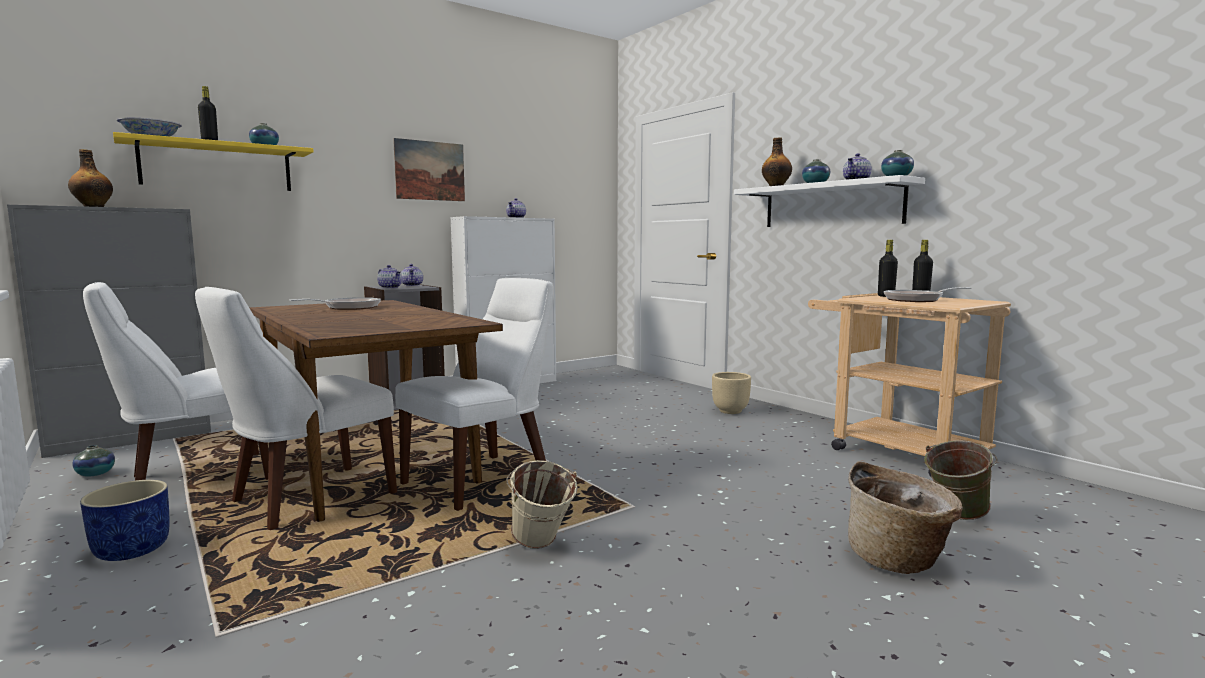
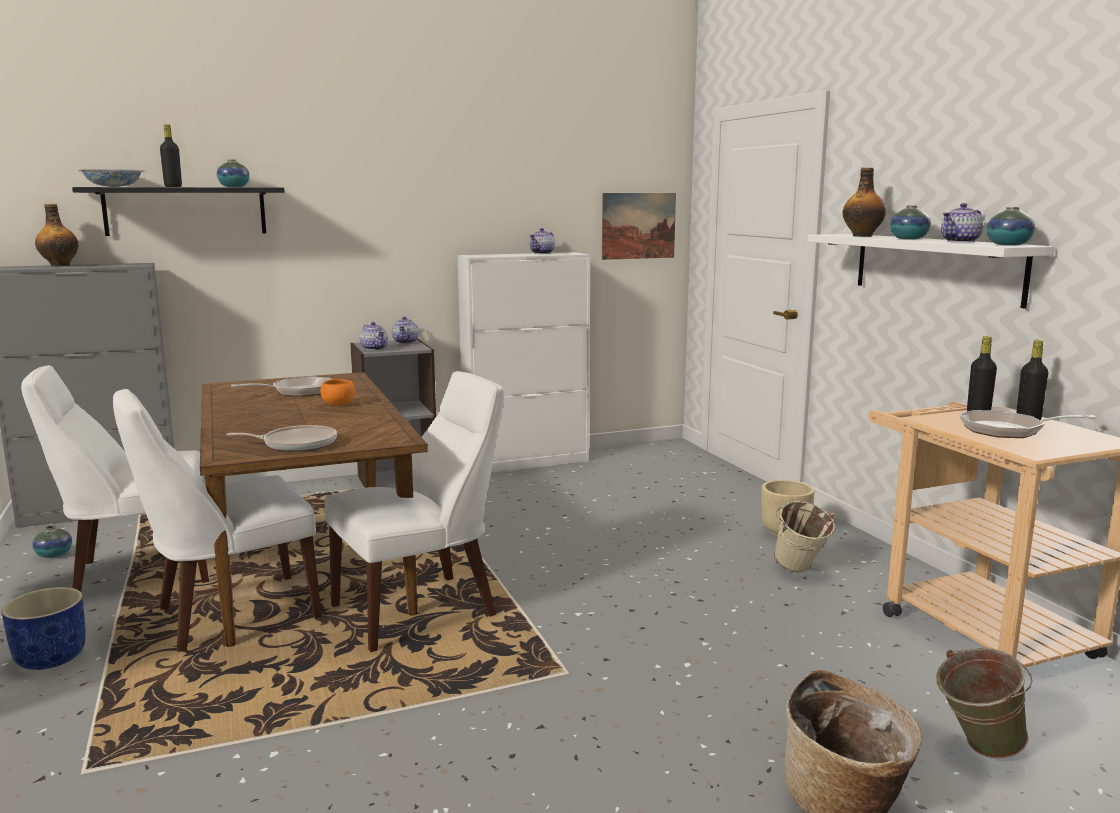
camera: 15 degrees right, 5 degrees up
yellow shelf [113,132,314,191] -> black shelf [72,187,284,236]
picture [393,138,465,201] -> picture moved to [602,193,676,260]
beige bucket [507,460,578,549] -> beige bucket moved to [774,501,835,572]
none -> frying pan [226,425,337,452]
none -> orange bowl [320,379,355,406]

